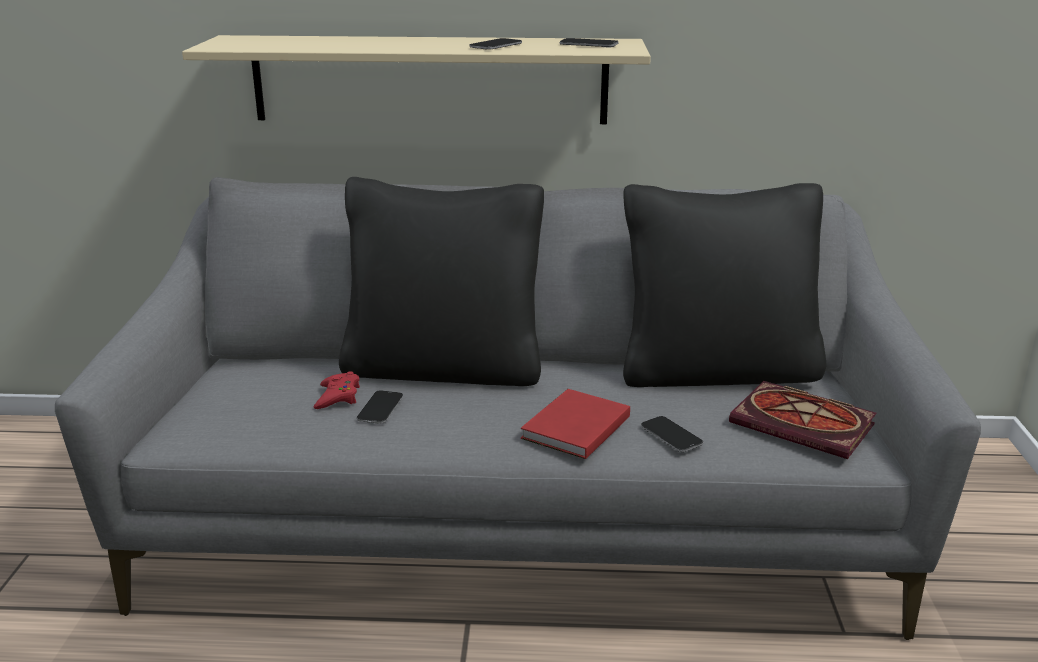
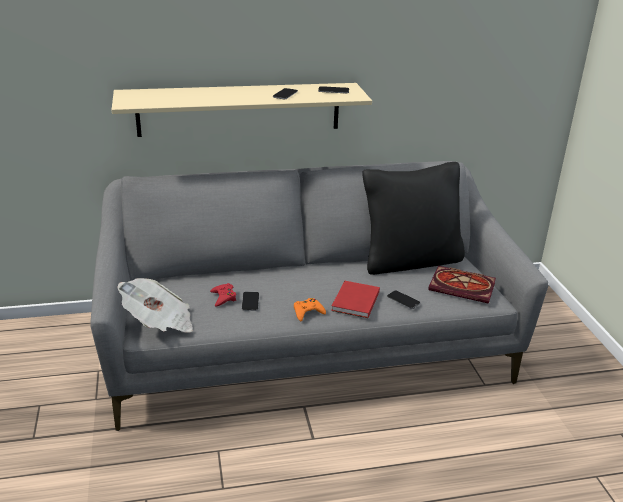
camera: 15 degrees left, 5 degrees up
black pillow [339,177,544,386] -> none
none -> newspaper [117,278,193,333]
none -> orange game controller [294,298,326,321]

